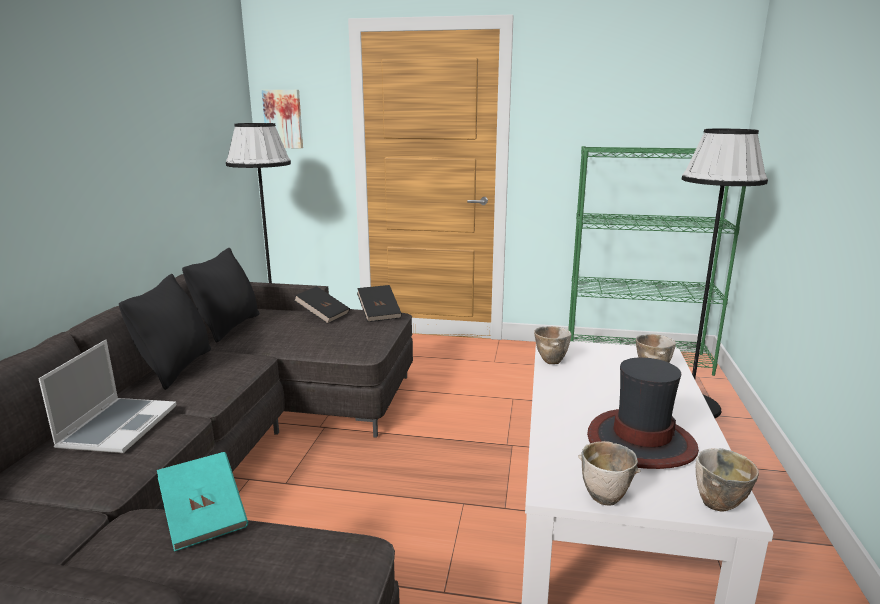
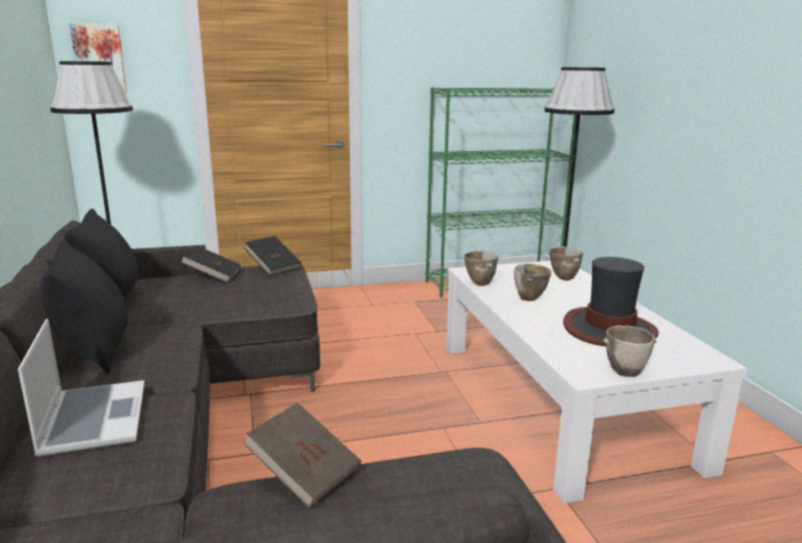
camera: 25 degrees left, 0 degrees up
turquoise book [157,452,248,552] -> brown book [243,403,361,508]
bowl [696,448,759,512] -> bowl moved to [514,263,551,301]

